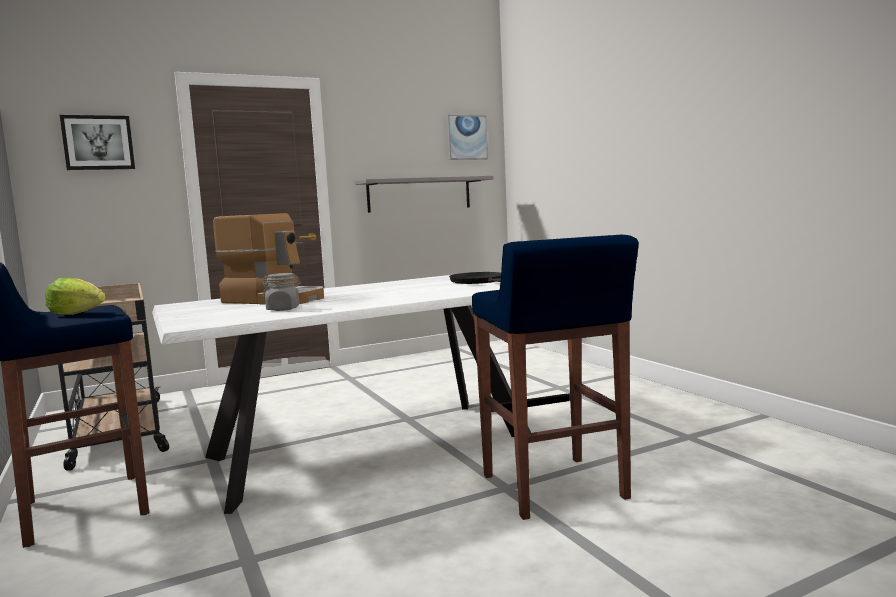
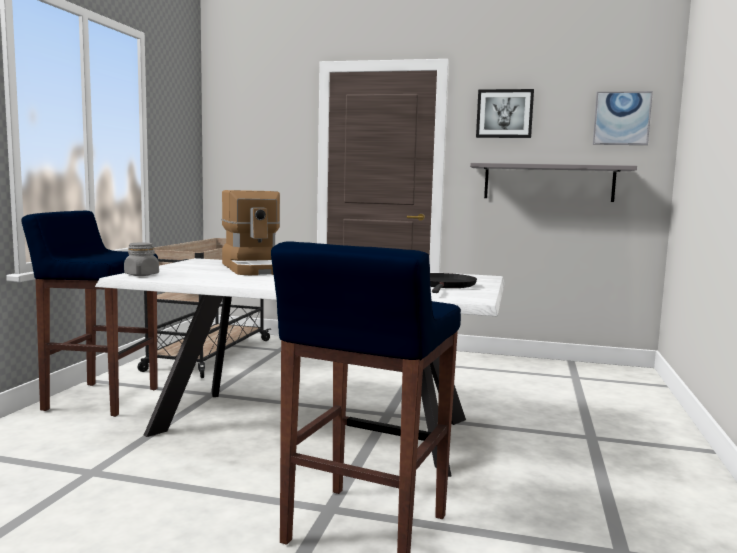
camera: 40 degrees right, 0 degrees up
lettuce [45,278,106,315] -> none
picture [60,115,135,170] -> picture moved to [476,89,534,138]
grey jar [262,273,302,311] -> grey jar moved to [124,242,159,276]

